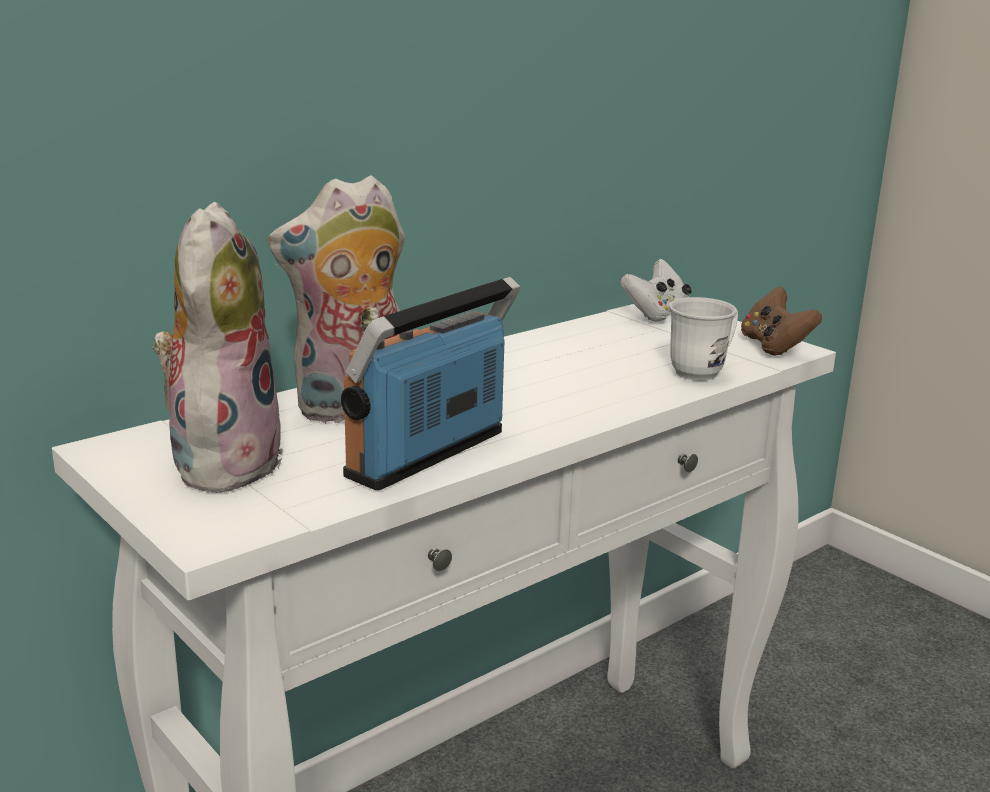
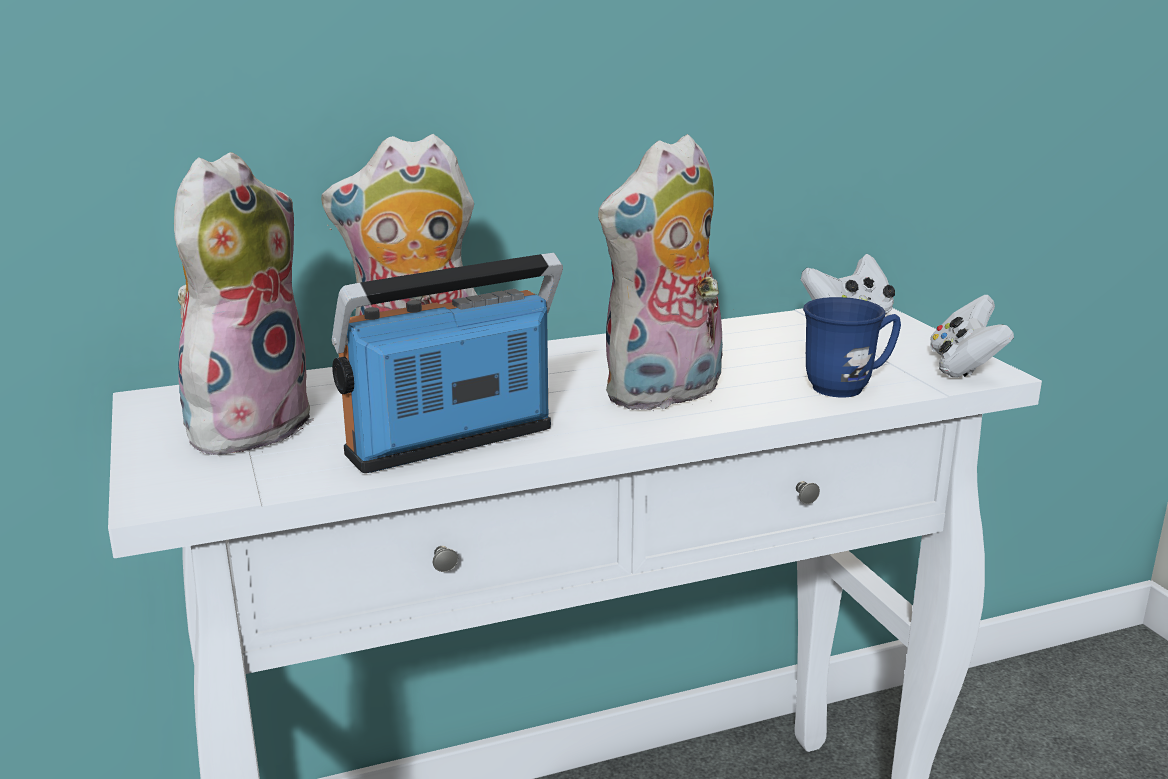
camera: 20 degrees right, 0 degrees up
white mug [669,297,738,381] -> blue mug [803,297,901,397]
brown game controller [741,286,822,356] -> white game controller [930,295,1014,377]
none -> plush toy [598,134,723,411]

